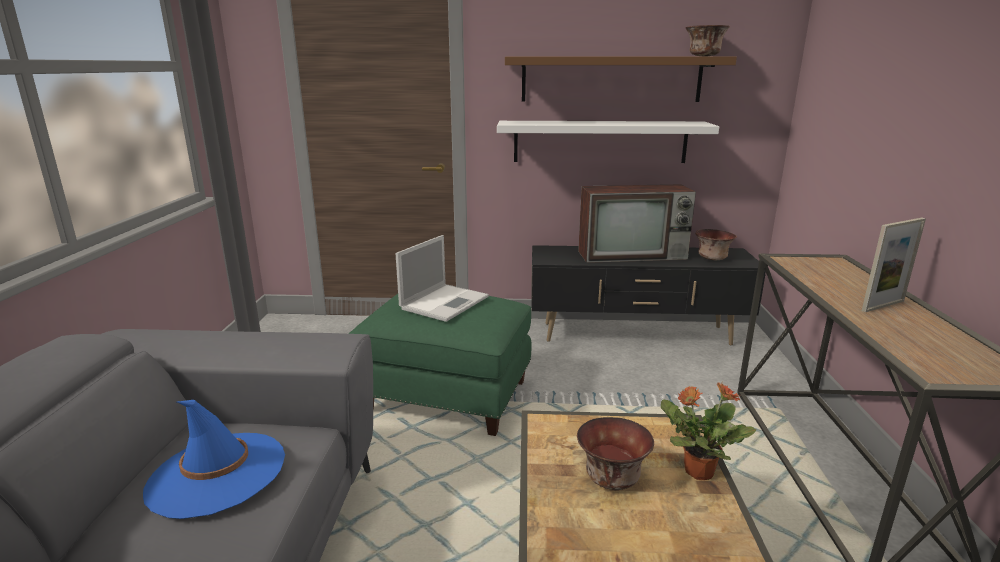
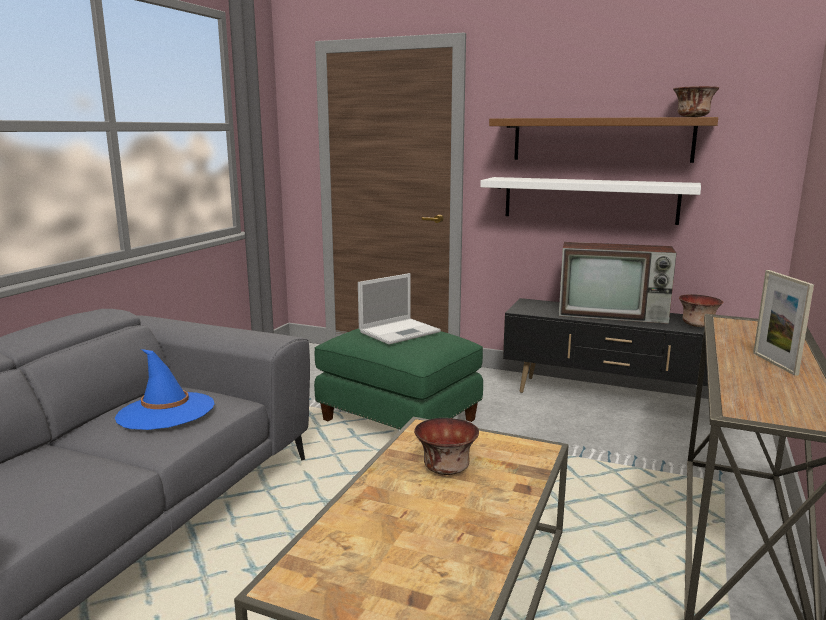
camera: 20 degrees right, 5 degrees down
potted plant [661,383,756,480] -> none
picture frame [862,218,926,312] -> picture frame turned 90 degrees clockwise [753,270,814,376]

